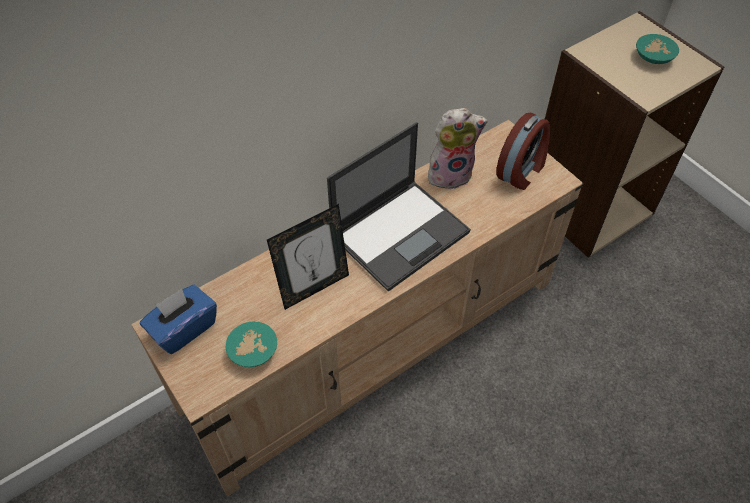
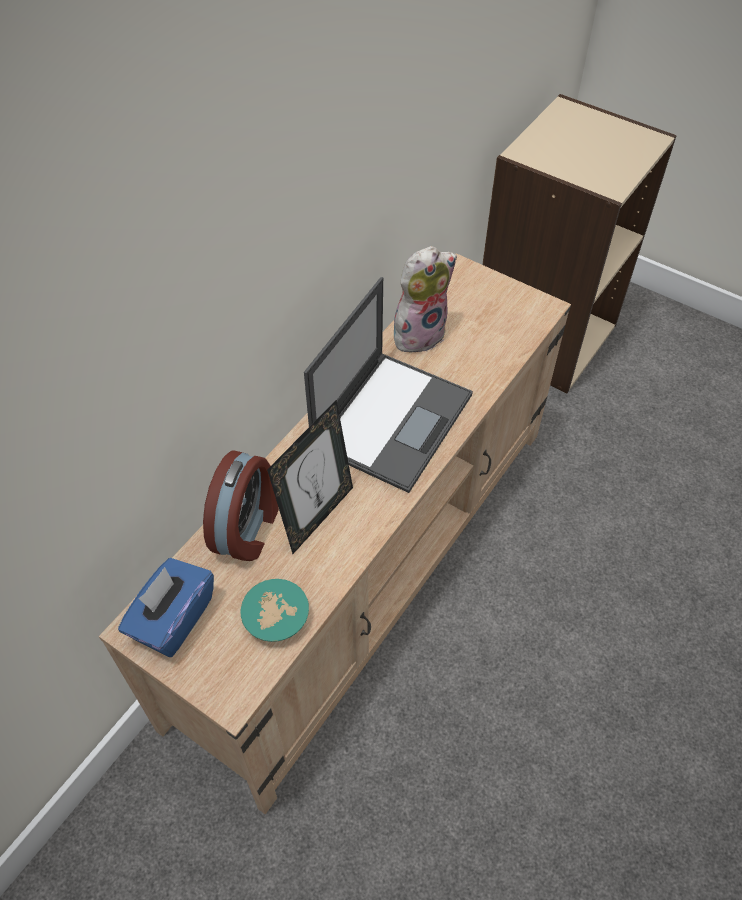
camera: 20 degrees left, 0 degrees up
alarm clock [496,113,550,190] -> alarm clock moved to [203,450,279,561]
turquoise bowl [636,34,679,64] -> none

